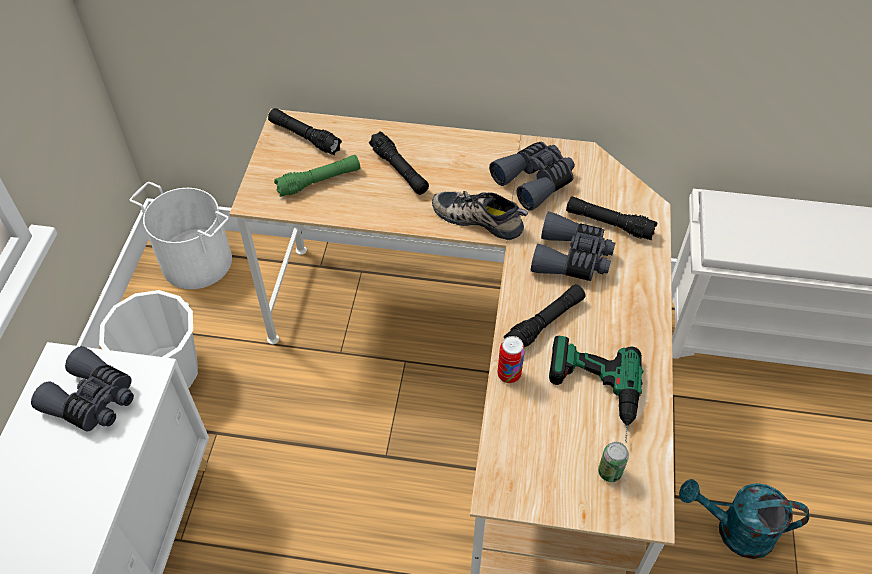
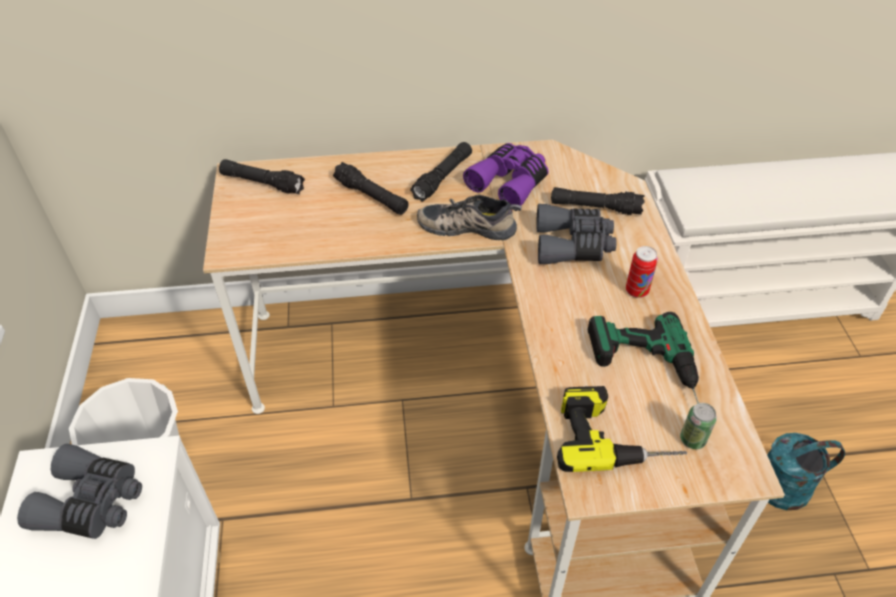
camera: 15 degrees left, 5 degrees down
white bucket [130,182,232,289] -> none
green flashlight [274,155,360,197] -> none
grey binoculars [489,142,575,211] -> purple binoculars [463,143,549,205]
can [497,336,525,383] -> can moved to [626,246,658,298]
black flashlight [503,284,586,347] -> black flashlight moved to [410,142,472,202]
none -> power drill [557,386,687,472]

